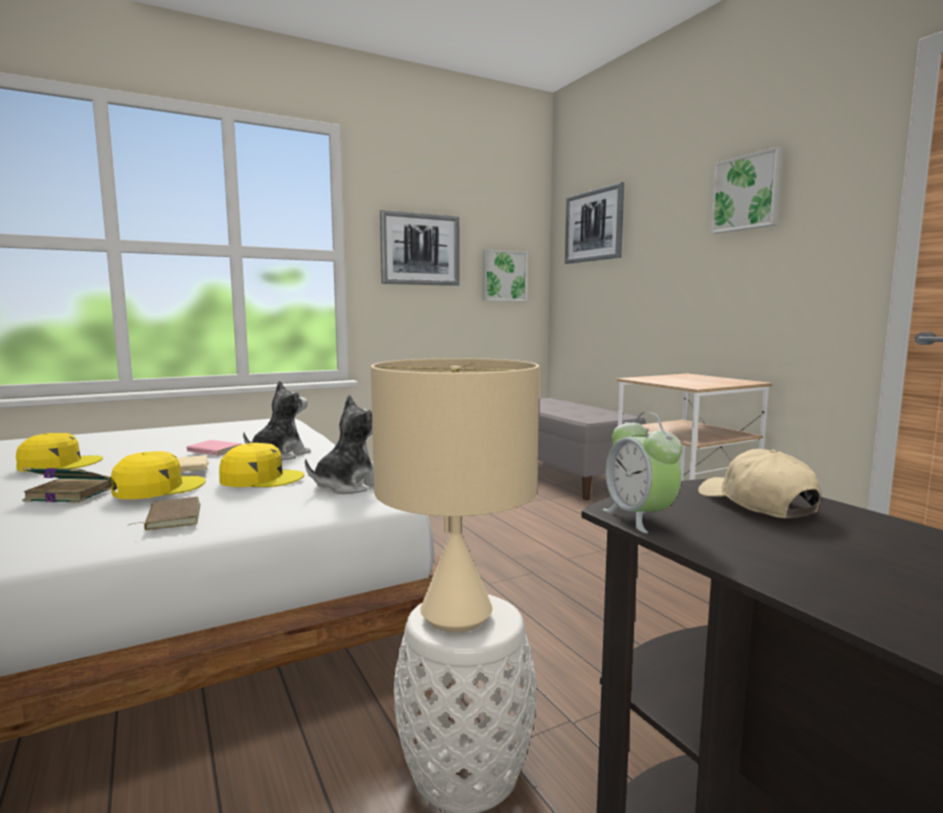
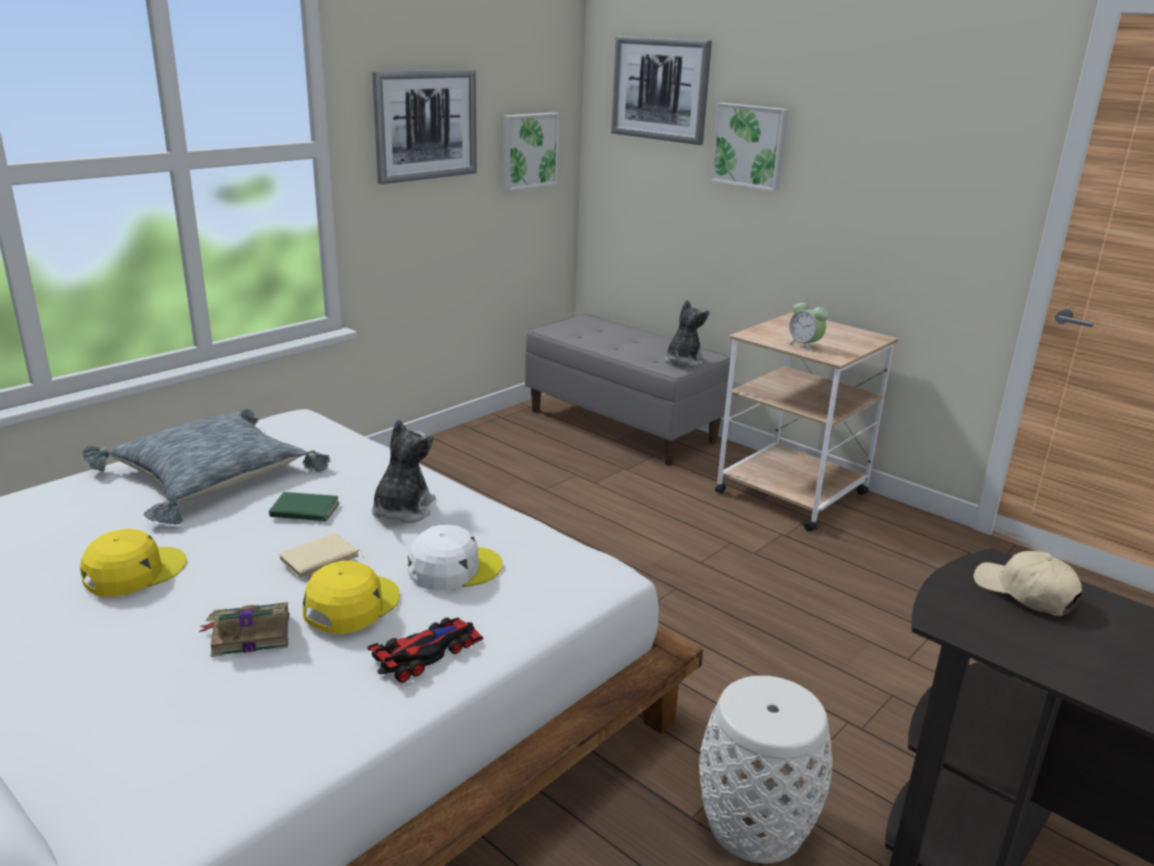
camera: 20 degrees left, 15 degrees up
brown book [127,496,200,530] -> toy car [367,618,483,683]
pink book [186,440,241,456] -> green book [269,492,340,523]
yellow cap [219,443,304,487] -> white cap [408,525,503,590]
plush toy [305,395,374,494] -> plush toy moved to [664,299,709,367]
beige table lamp [371,358,539,632] -> none
alarm clock [602,412,682,533] -> alarm clock moved to [787,298,828,352]
picture [711,147,783,234] -> picture moved to [710,103,789,191]
none -> pillow [82,409,330,525]

